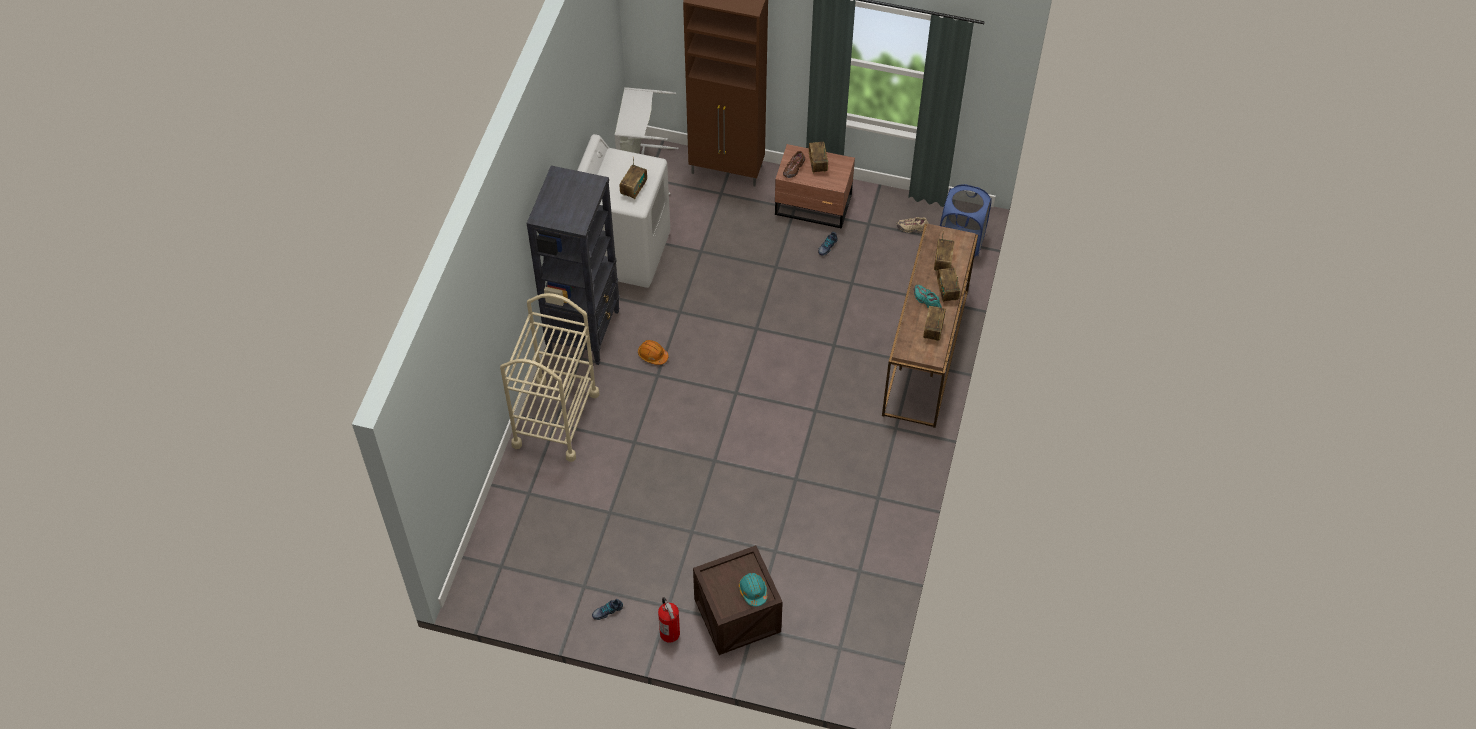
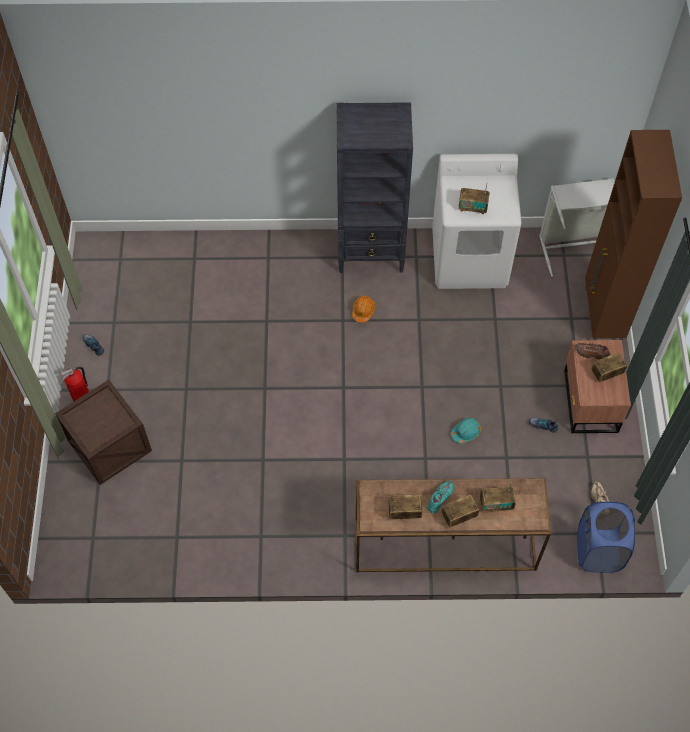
camera: 75 degrees right, 5 degrees up
beige cart [500,293,599,462] -> none
turquoise hard hat [739,573,768,606] -> turquoise hard hat moved to [451,418,481,444]

